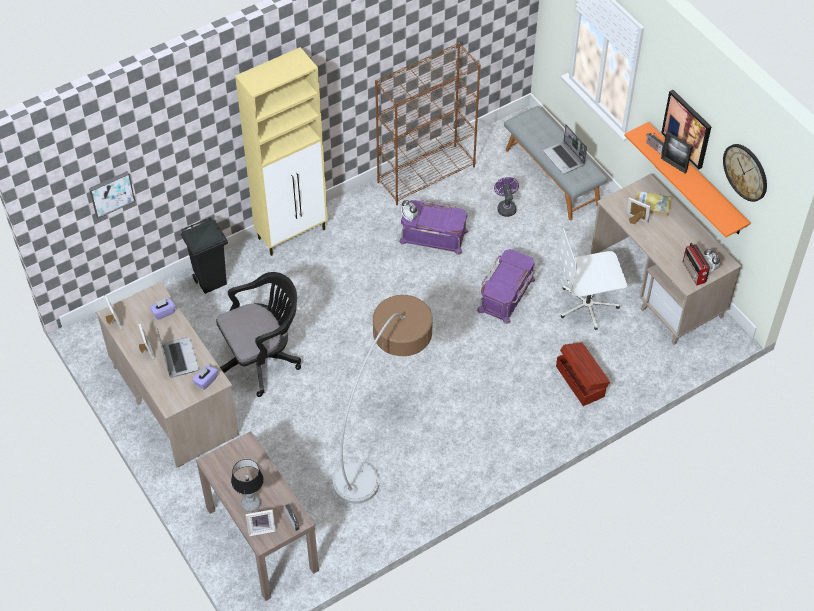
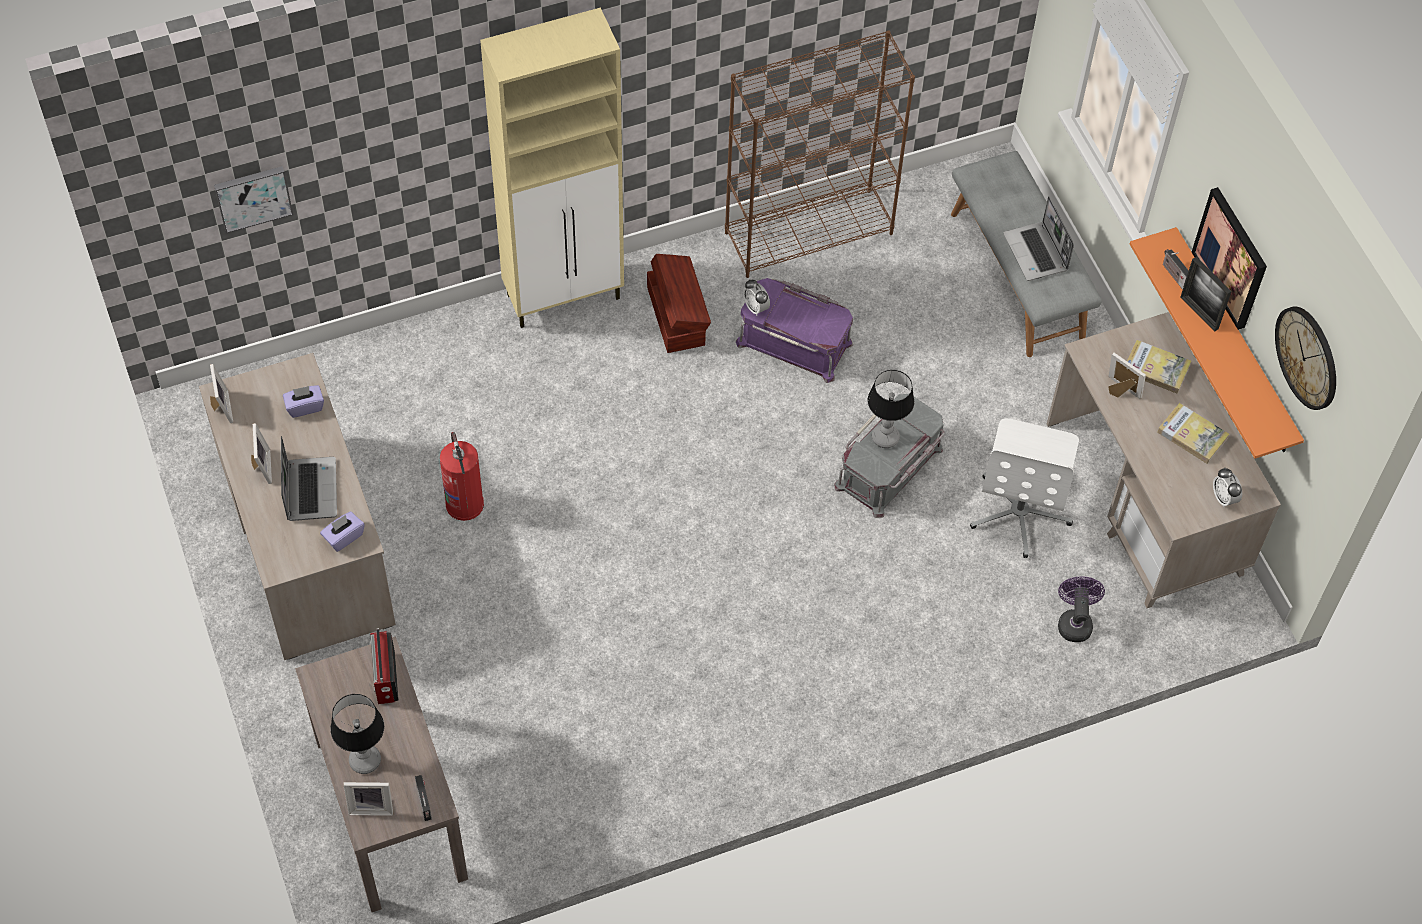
camera: 10 degrees right, 5 degrees up
black trash can [181,217,228,294] -> none
black office chair [216,272,301,397] -> fire extinguisher [440,432,484,521]
floor lamp [333,295,433,504] -> none
purple storage box [477,249,536,324] -> grey storage box [834,394,945,518]
purple fan [494,177,519,217] -> purple fan moved to [1058,576,1105,642]
brown storage box [556,342,610,406] -> brown storage box moved to [647,254,711,353]
white office chair [558,228,627,330] -> white office chair turned 75 degrees counterclockwise [970,418,1079,558]
radio [683,243,710,286] -> radio moved to [370,628,399,704]
none -> table lamp [868,370,914,448]
none -> book [1157,403,1229,464]

